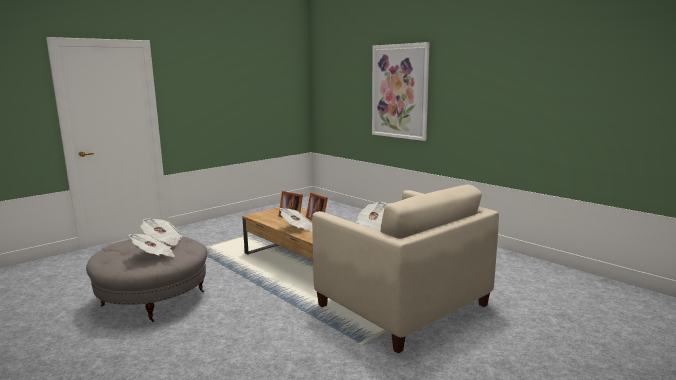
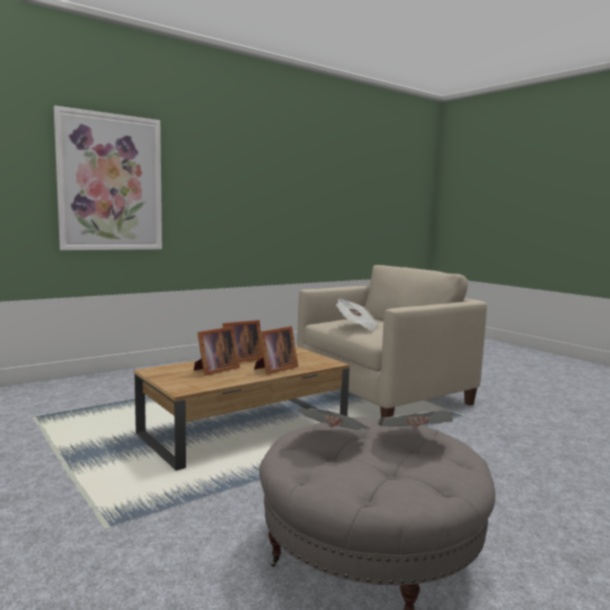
camera: 85 degrees left, 5 degrees down
newspaper [280,208,312,231] -> picture frame [254,326,298,375]

